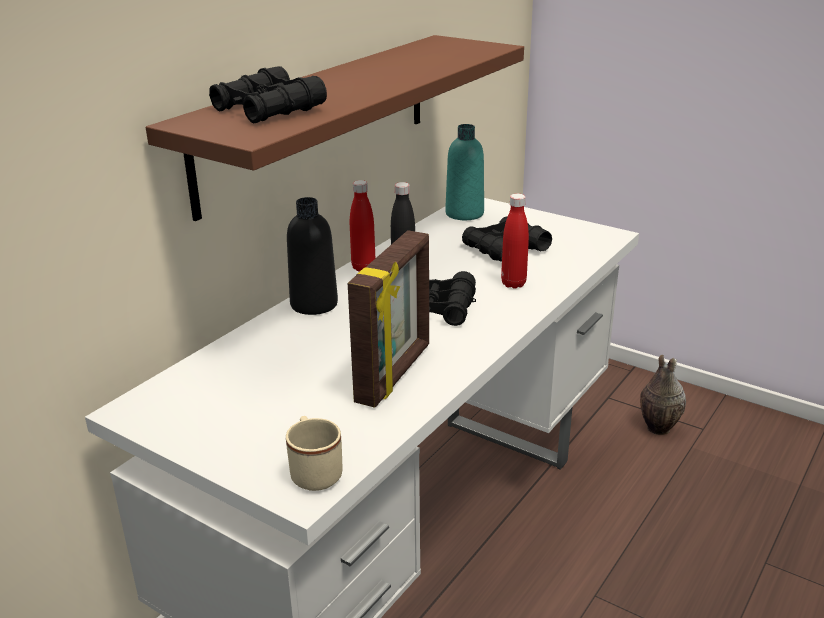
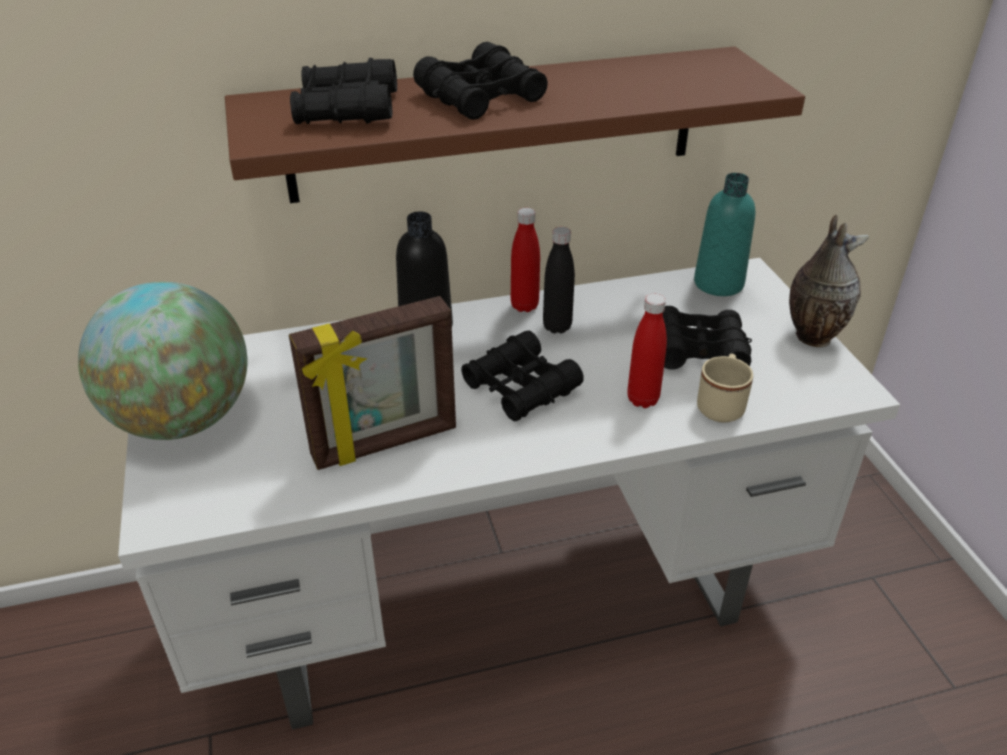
camera: 40 degrees right, 10 degrees up
beige mug [286,416,343,491] -> beige mug moved to [697,354,753,423]
vase [640,355,686,435] -> vase moved to [789,215,869,347]
none -> globe [78,281,247,440]
none -> black binoculars [413,42,548,120]

